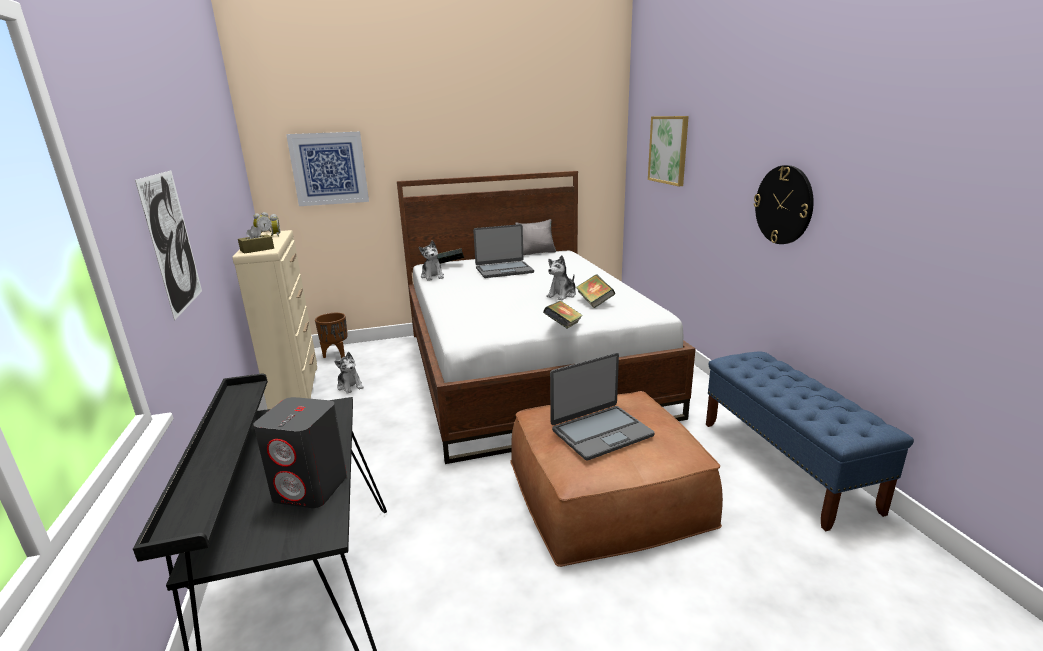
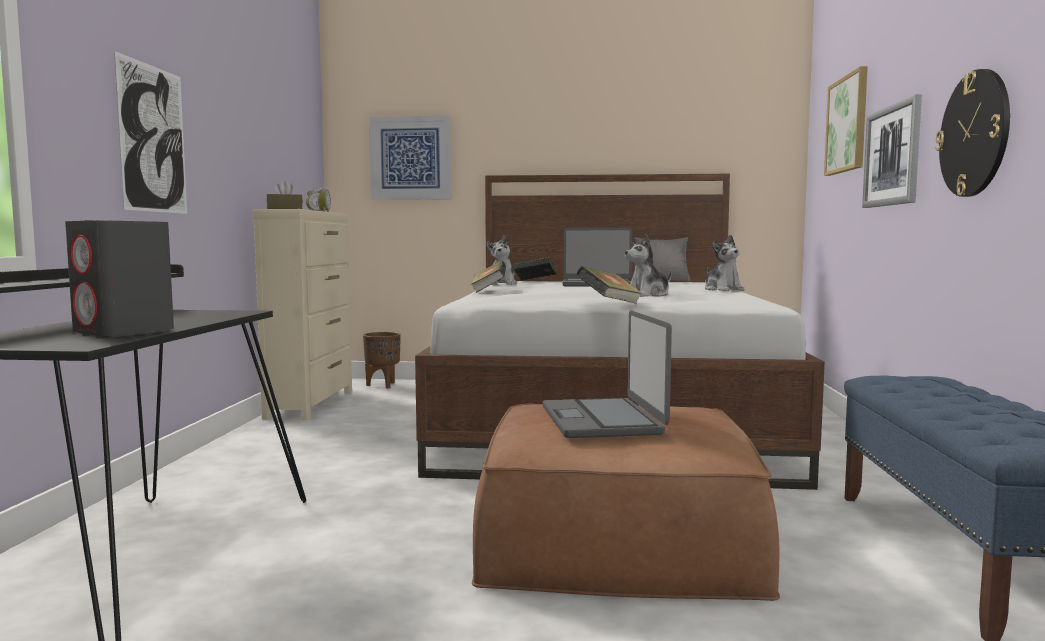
camera: 20 degrees right, 15 degrees down
plush toy [335,352,364,394] -> plush toy moved to [705,235,745,291]
laptop [550,353,655,460] -> laptop turned 90 degrees clockwise [543,310,672,438]
book [576,274,615,308] -> book moved to [471,261,506,293]
none -> picture [862,94,922,208]

